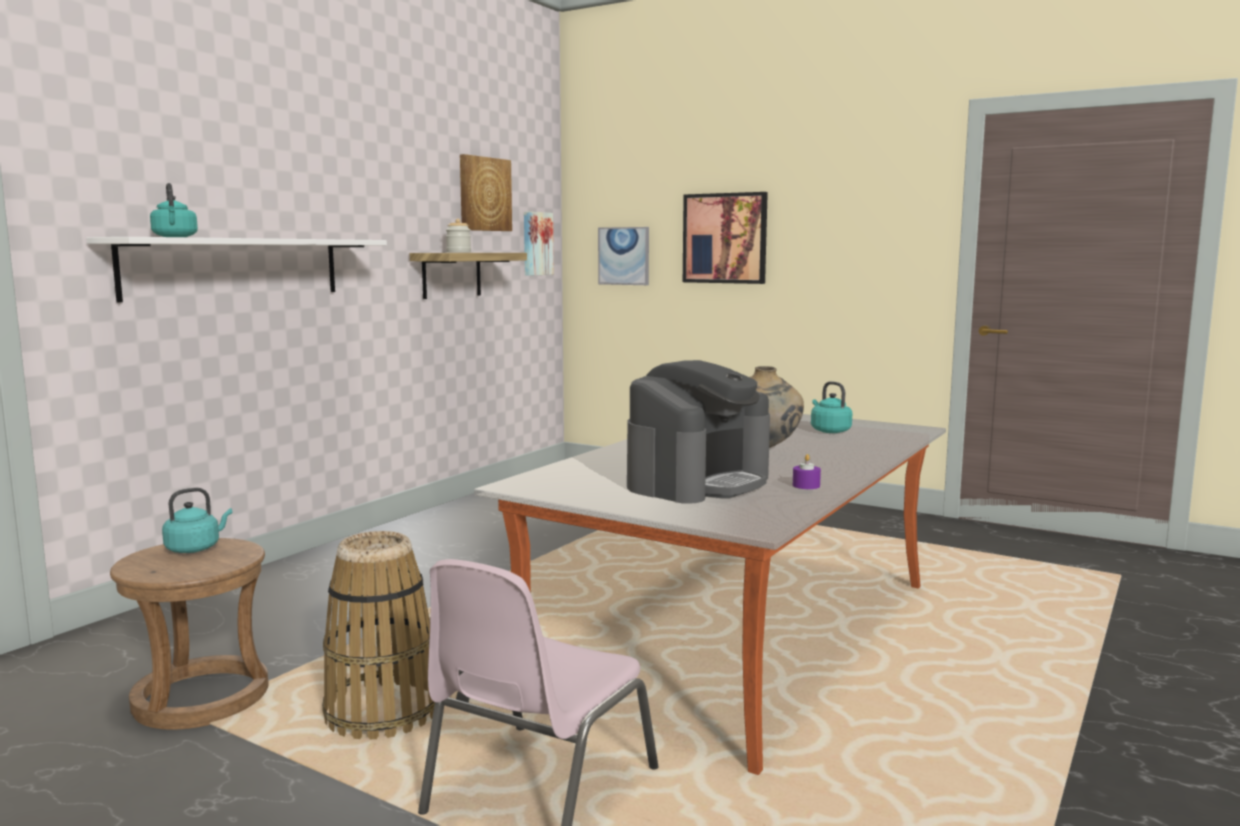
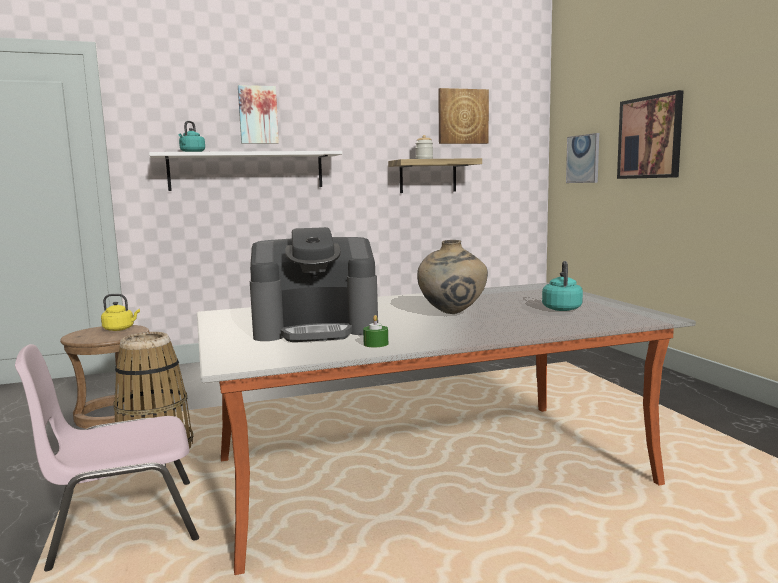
camera: 40 degrees right, 0 degrees up
turquoise kettle [162,488,232,553] -> yellow kettle [101,294,140,331]
picture [524,212,554,276] -> picture moved to [238,85,279,144]
purple candle [793,454,821,489] -> green candle [363,315,388,348]

